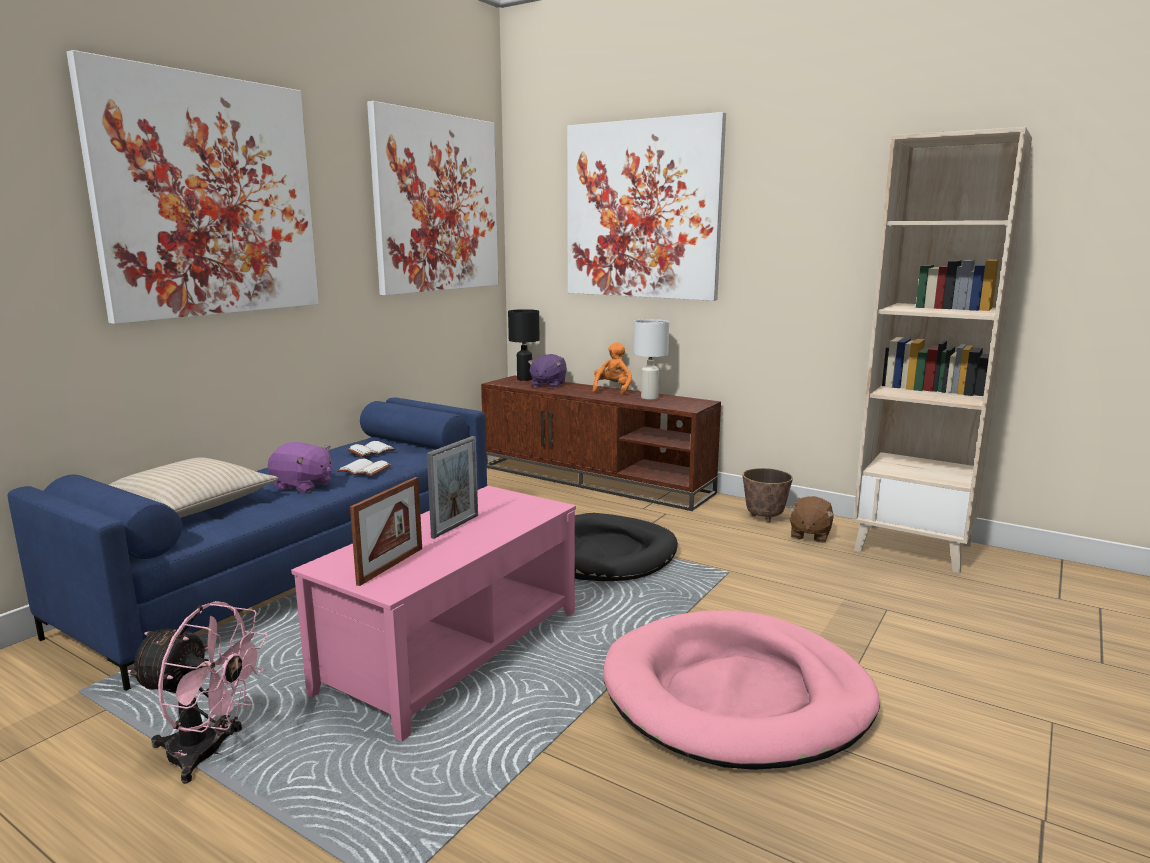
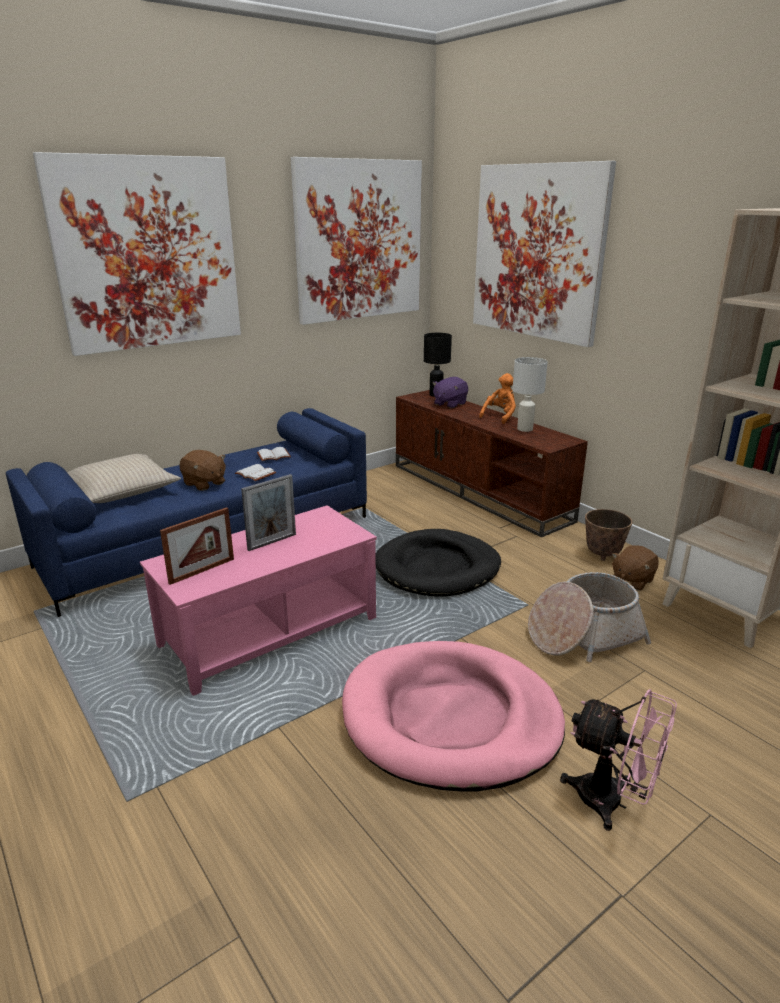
camera: 20 degrees right, 10 degrees up
pink fan [128,601,268,784] -> pink fan moved to [560,689,677,831]
purple plush toy [268,442,333,493] -> brown plush toy [179,450,226,491]
none -> basket [528,572,651,662]

